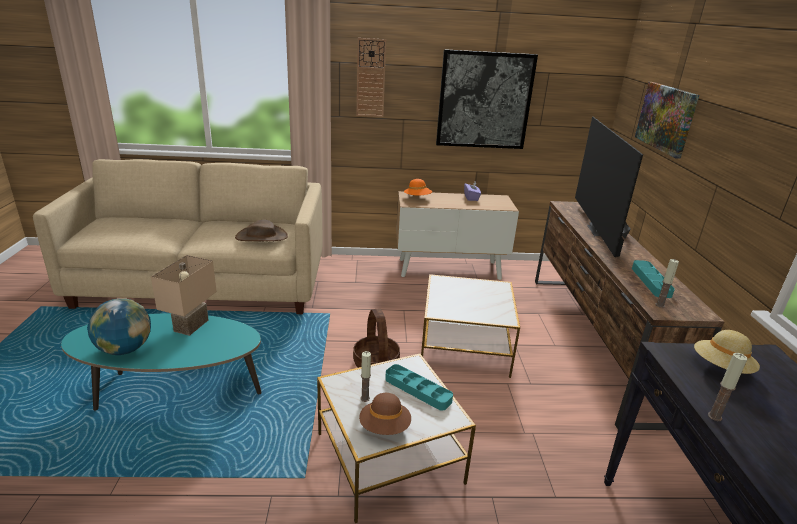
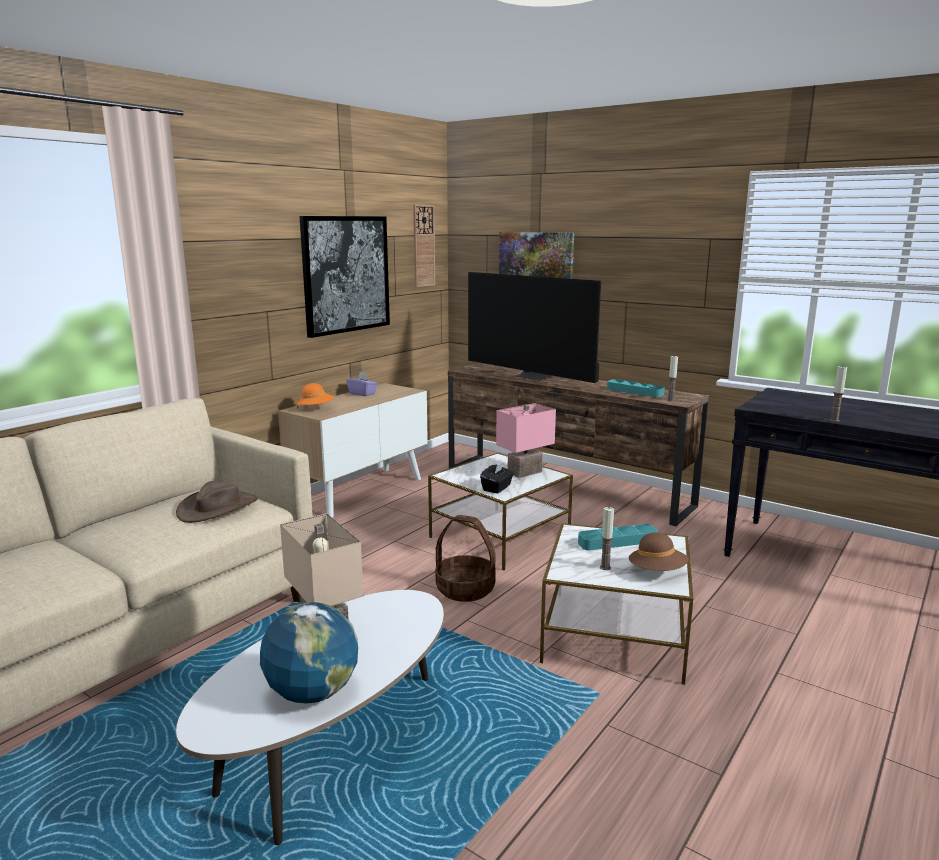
camera: 50 degrees left, 10 degrees down
turquoise coffee table [61,313,262,411] -> white coffee table [176,590,444,845]
wall clock [357,38,386,117] -> wall clock moved to [413,205,435,287]
beige hat [694,330,760,374] -> none
none -> black tissue box [480,462,514,493]
none -> pink table lamp [496,403,556,478]

